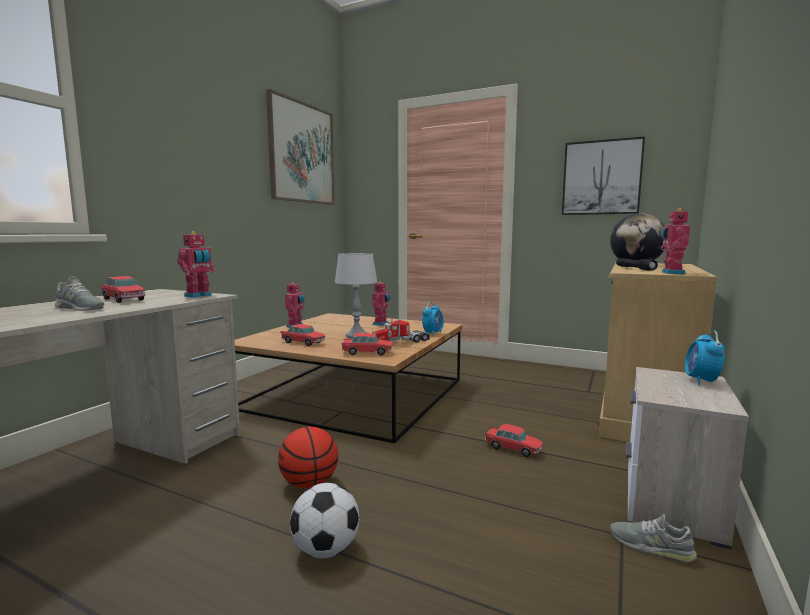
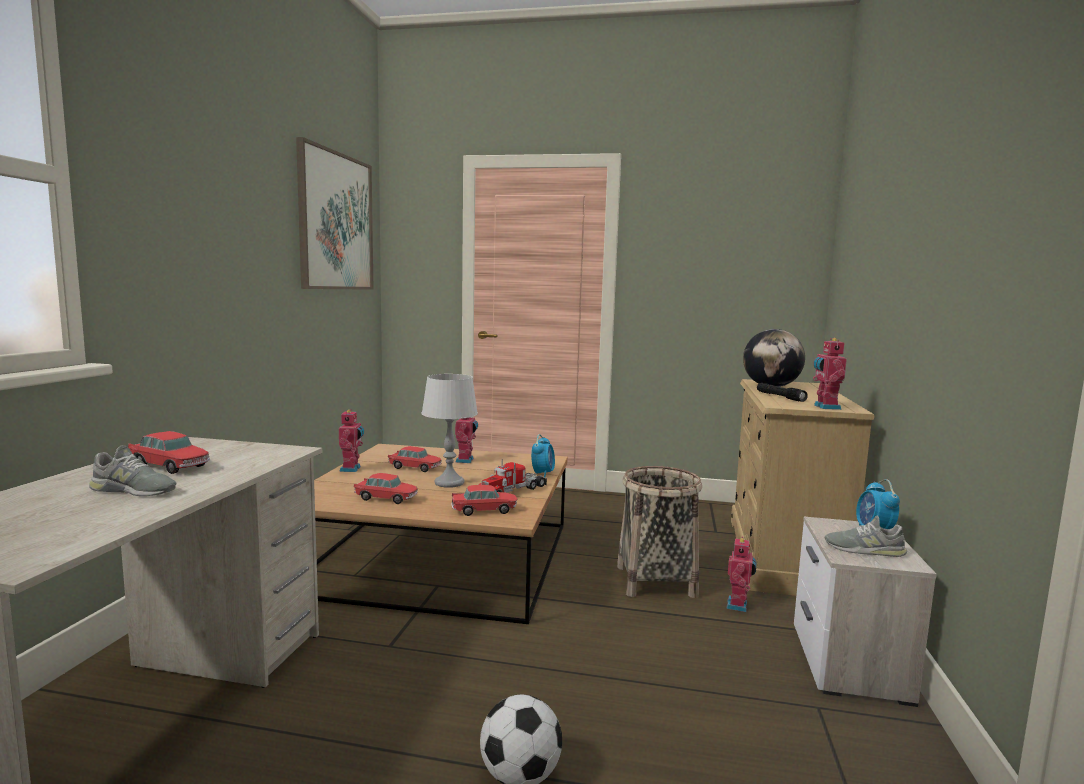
camera: 15 degrees left, 0 degrees up
toy robot [177,231,216,298] -> toy robot moved to [726,537,756,612]
basketball [278,427,338,489] -> none
toy car [485,424,543,457] -> toy car moved to [388,446,442,472]
picture [562,137,645,215] -> none
grey shoe [610,514,697,563] -> grey shoe moved to [825,516,907,557]
none -> basket [617,466,702,598]

